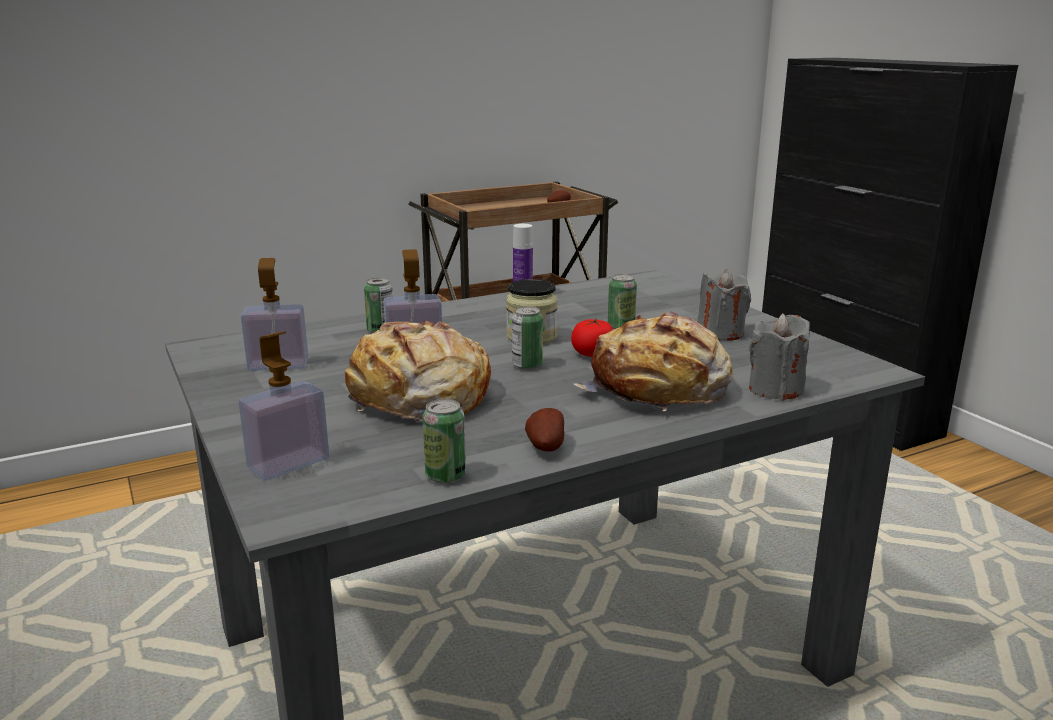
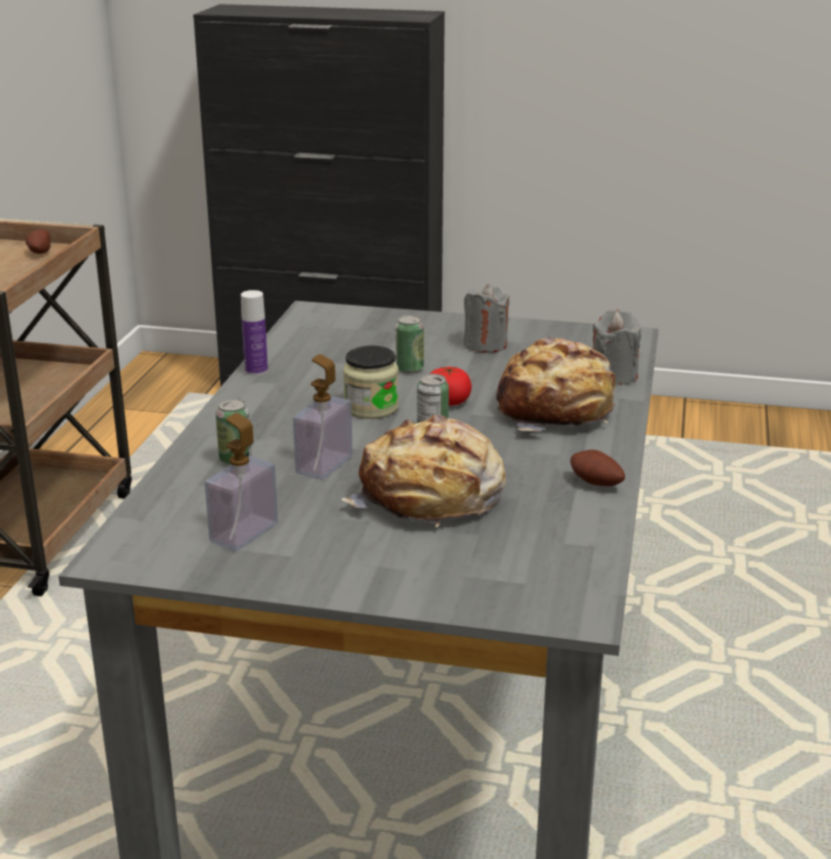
camera: 50 degrees left, 5 degrees up
soap dispenser [239,331,329,481] -> none
can [422,399,466,484] -> none

